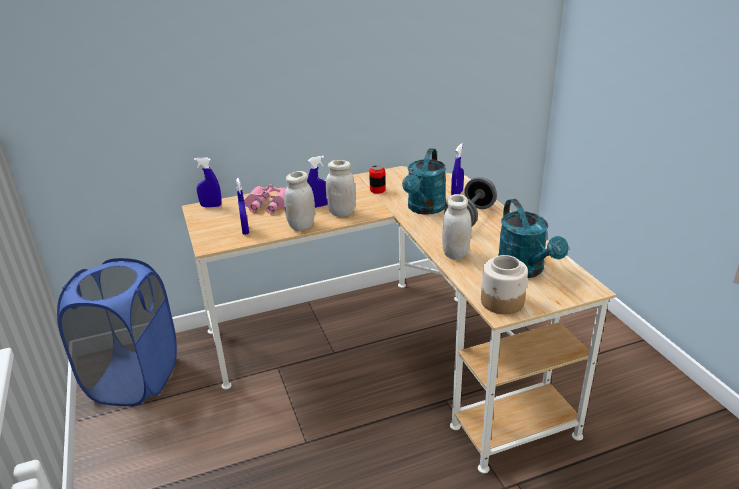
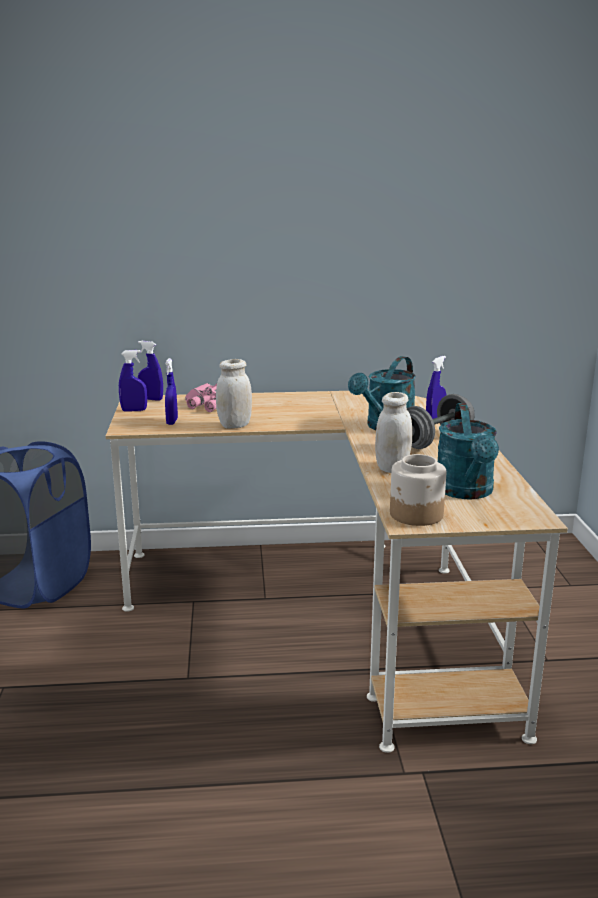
camera: 15 degrees right, 10 degrees down
blue spray bottle [307,156,328,208] -> blue spray bottle moved to [119,350,147,412]
white jar [326,160,356,217] -> none
can [369,165,386,194] -> none

